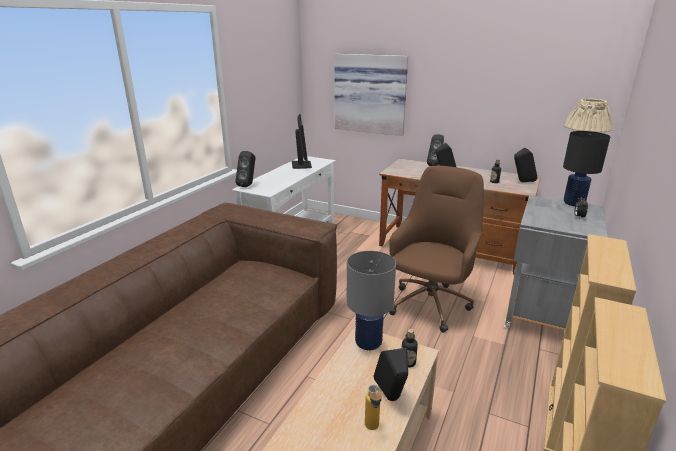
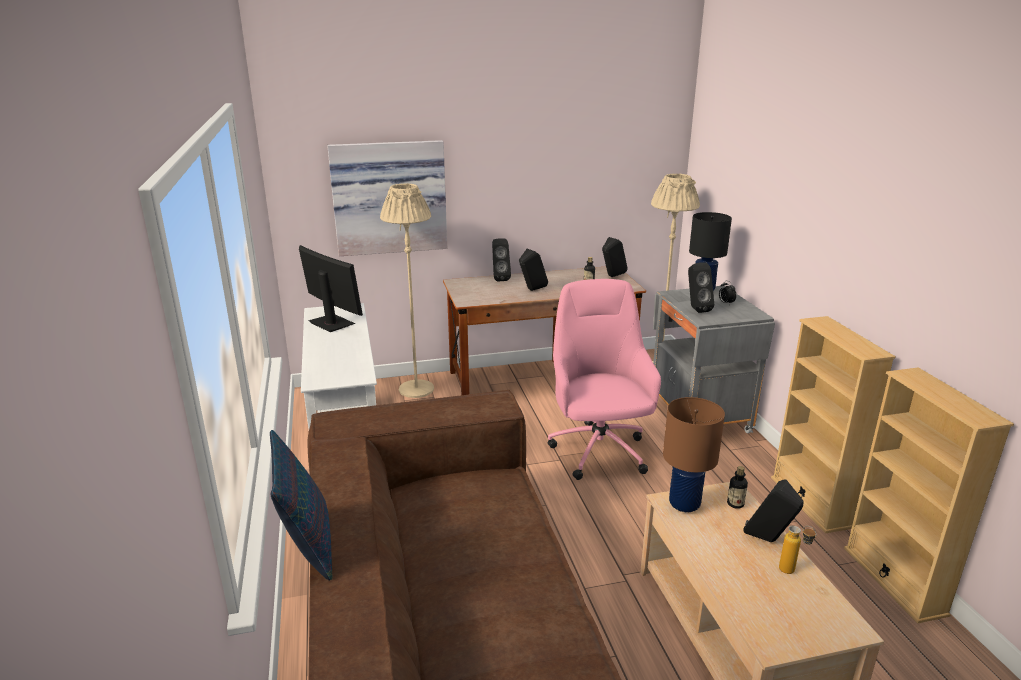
camera: 40 degrees left, 0 degrees up
black speaker [236,151,256,187] -> black speaker moved to [688,262,714,313]
grey table lamp [346,251,396,350] -> brown table lamp [663,397,725,512]
brown office chair [389,166,484,333] -> pink office chair [548,279,661,480]
none -> blue pillow [270,430,332,580]
none -> beige floor lamp [380,183,434,398]

